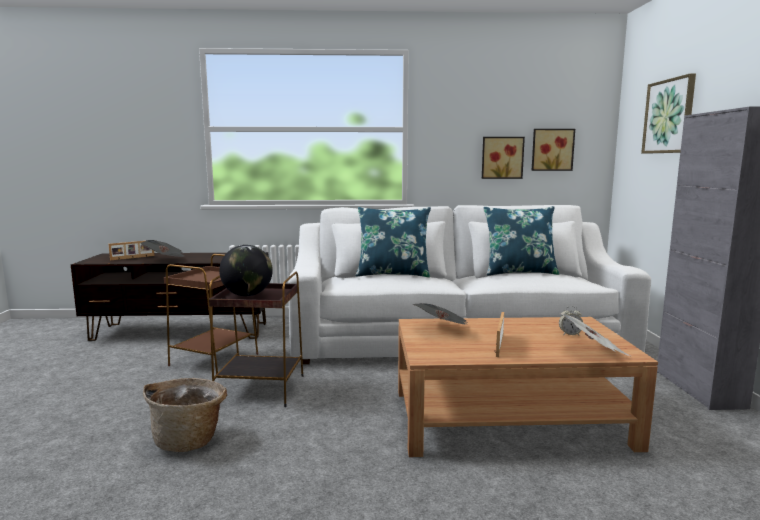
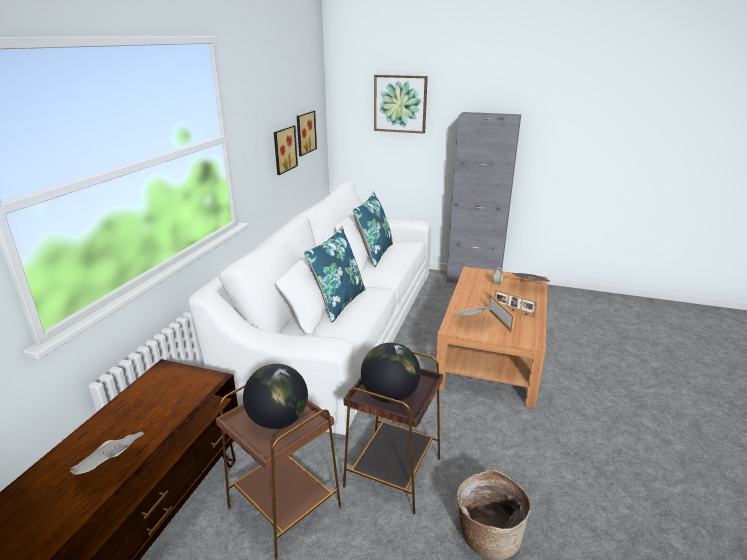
camera: 70 degrees left, 15 degrees up
picture frame [108,241,155,260] -> picture frame moved to [489,295,515,333]
none -> globe [243,364,308,429]

